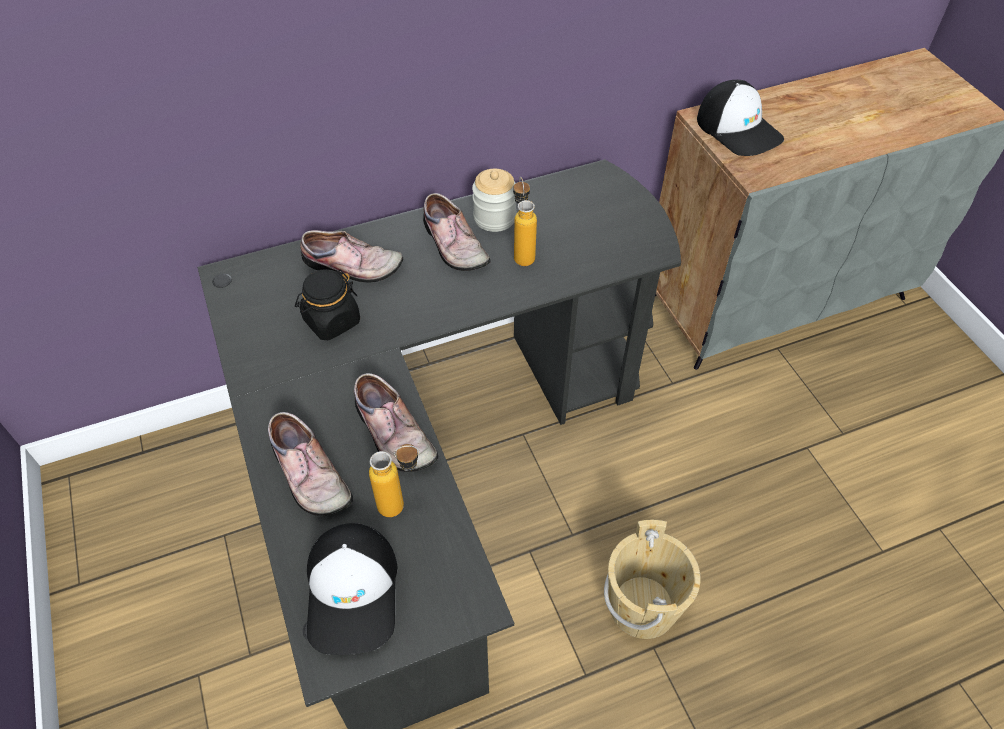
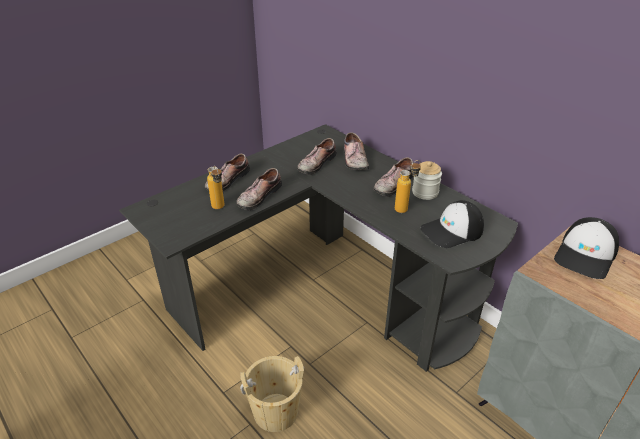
camera: 70 degrees right, 15 degrees down
black jar [295,269,360,340] -> shoe [297,138,337,175]
cap [307,523,397,655] -> cap moved to [421,200,484,248]

